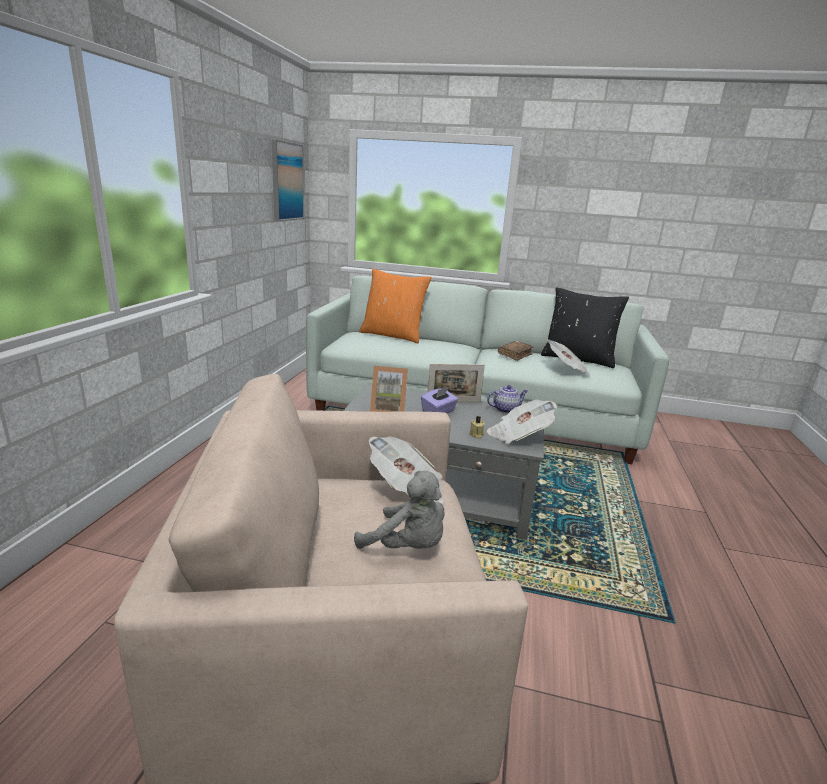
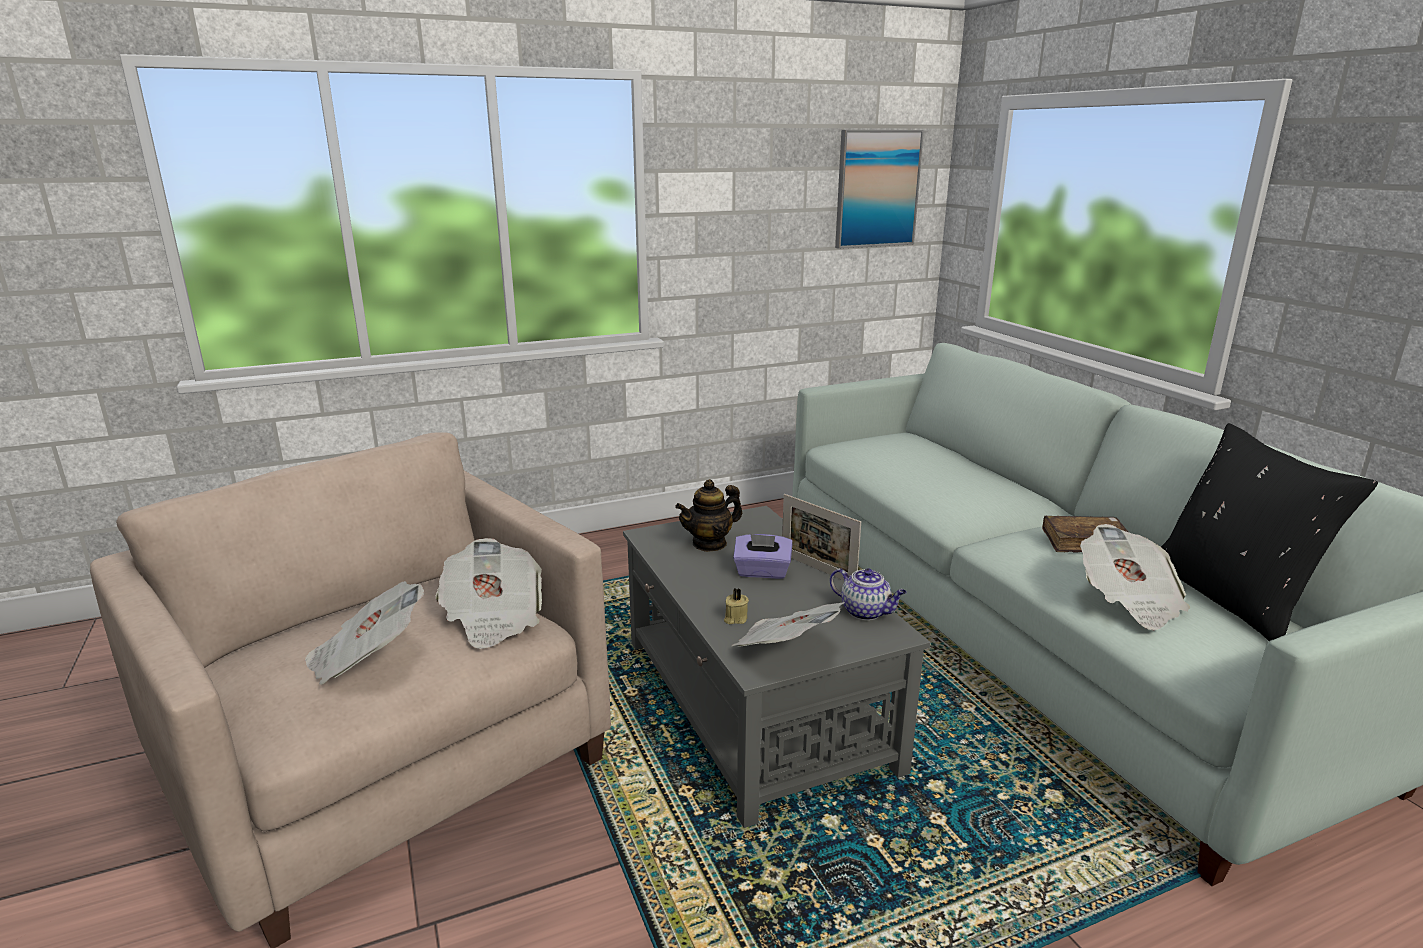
camera: 55 degrees right, 0 degrees up
grey plush toy [354,471,445,549] -> newspaper [305,581,424,685]
orange pillow [359,269,432,343] -> none
picture frame [370,366,408,412] -> teapot [675,479,742,552]

